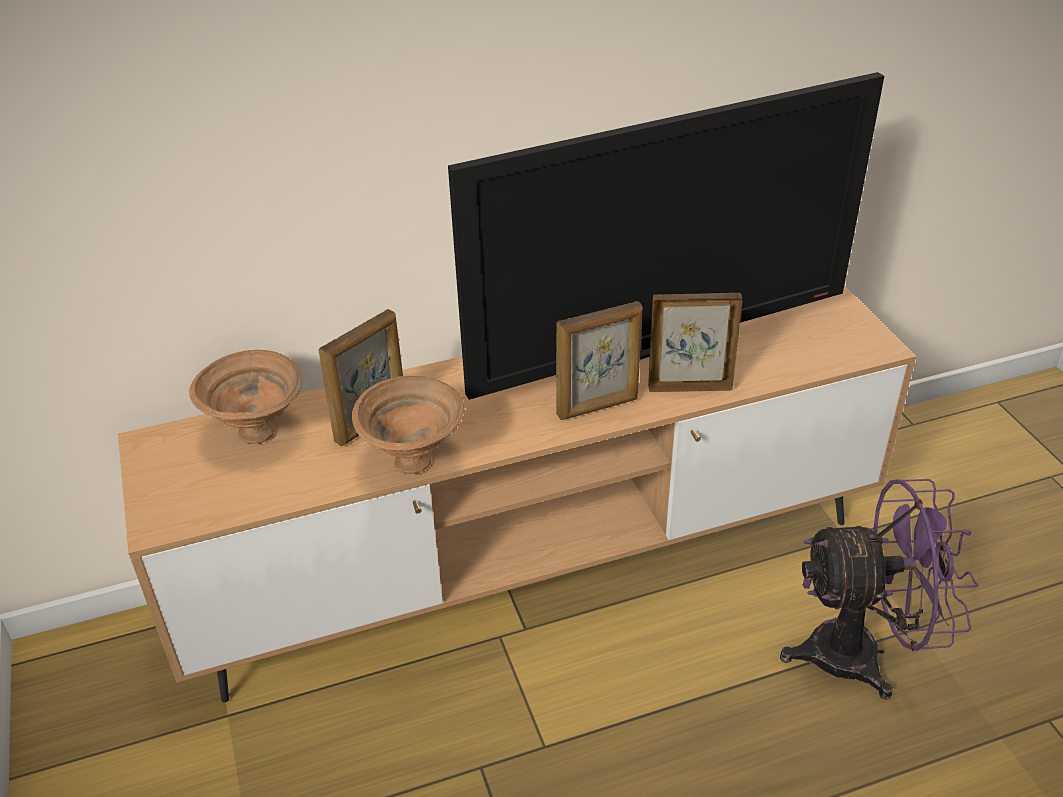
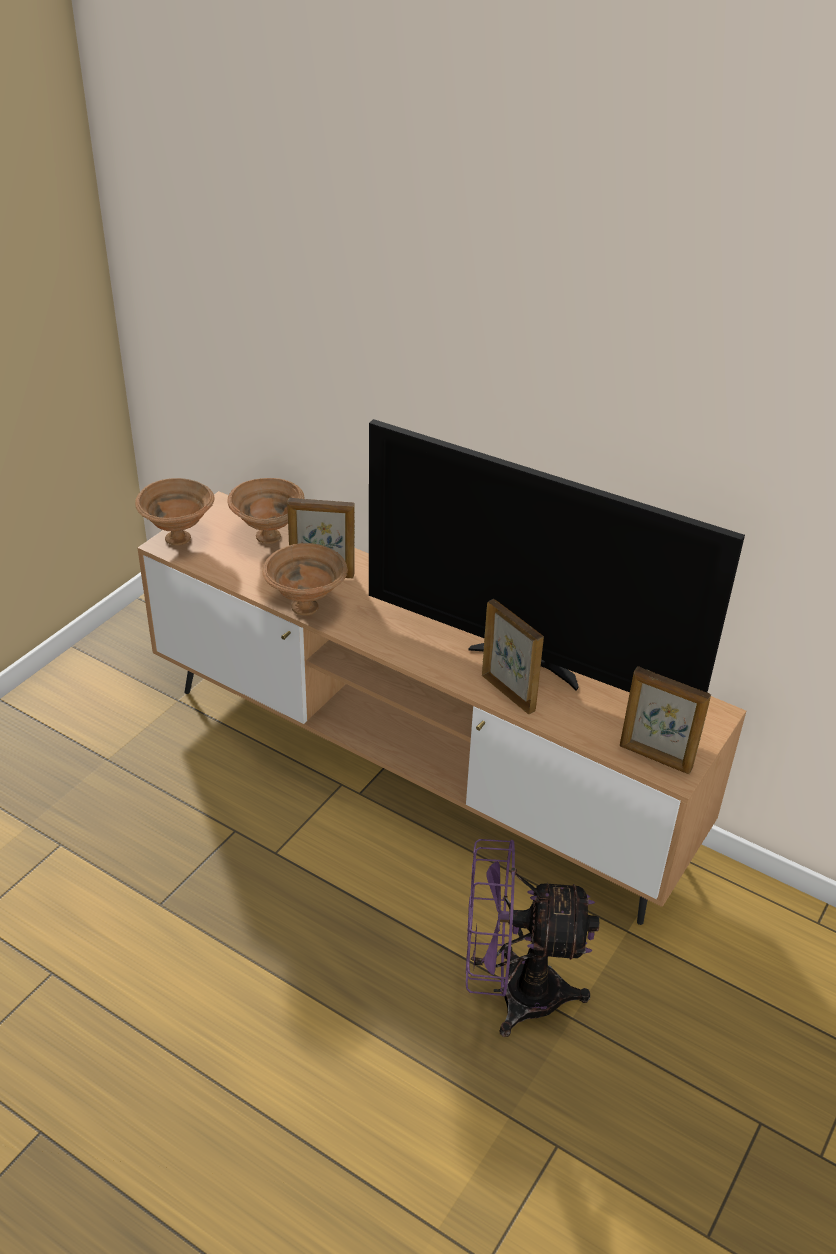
camera: 50 degrees right, 0 degrees up
picture frame [556,301,643,420] -> picture frame moved to [620,667,711,774]
purple fan [780,479,978,700] -> purple fan turned 135 degrees clockwise [466,839,599,1037]
none -> brown bowl [135,478,215,545]

